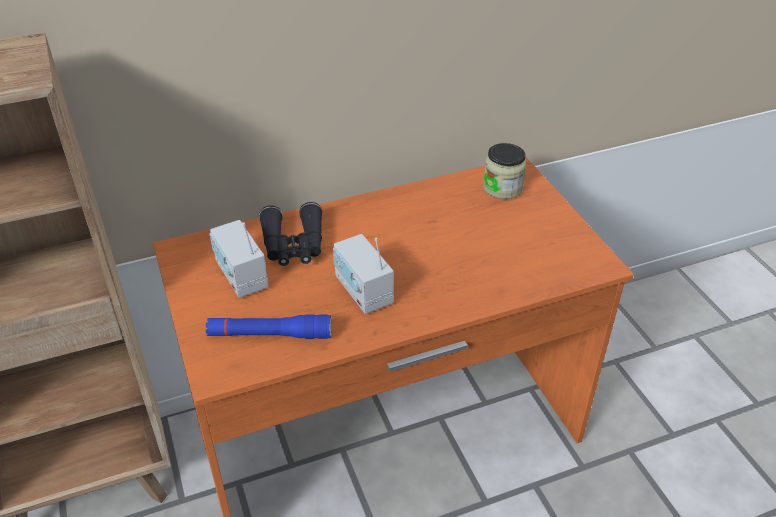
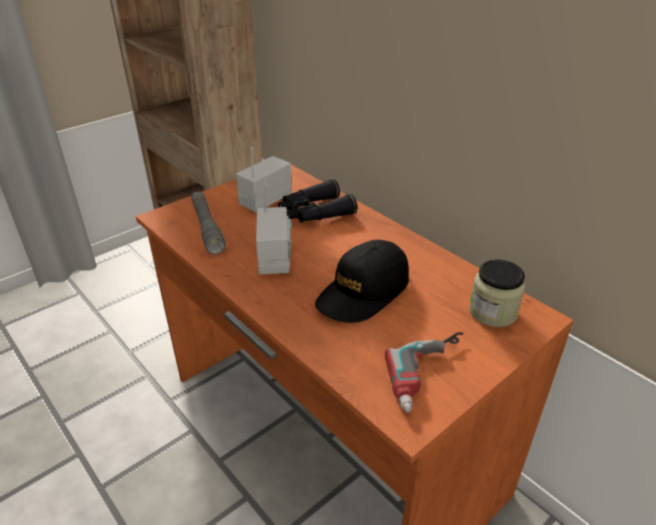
camera: 70 degrees right, 5 degrees down
blue flashlight [206,314,331,339] -> grey flashlight [191,191,226,254]
radio [333,234,394,314] -> radio turned 135 degrees clockwise [256,183,292,274]
none -> black cap [315,240,409,323]
none -> power drill [385,332,463,413]

